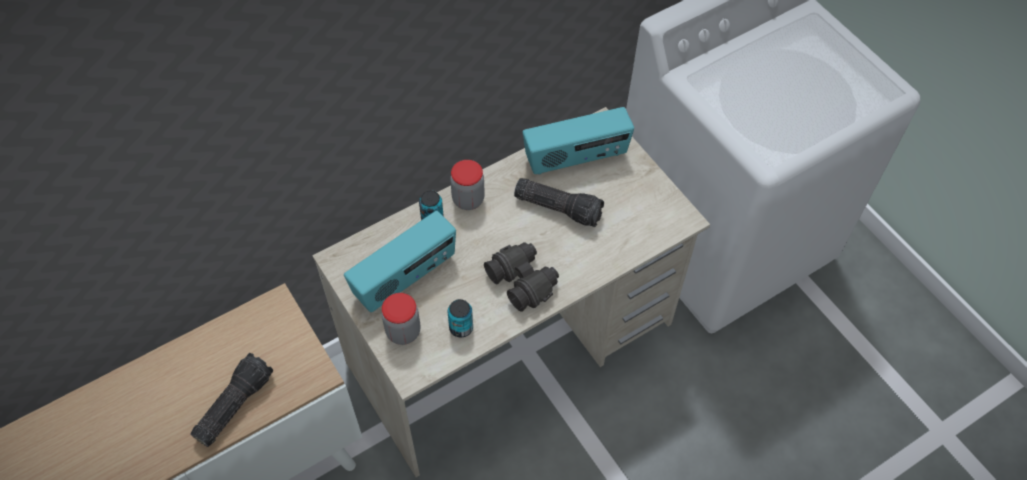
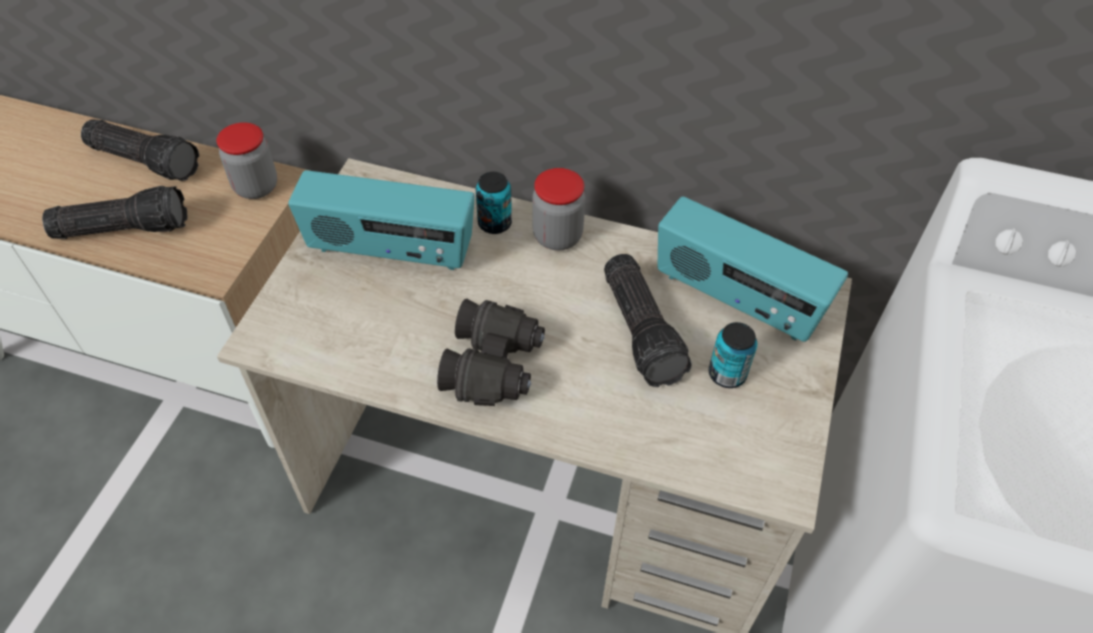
camera: 50 degrees right, 5 degrees down
jar [382,293,421,345] -> jar moved to [217,122,277,199]
can [447,299,473,338] -> can moved to [709,322,757,388]
none -> flashlight [81,120,199,181]

